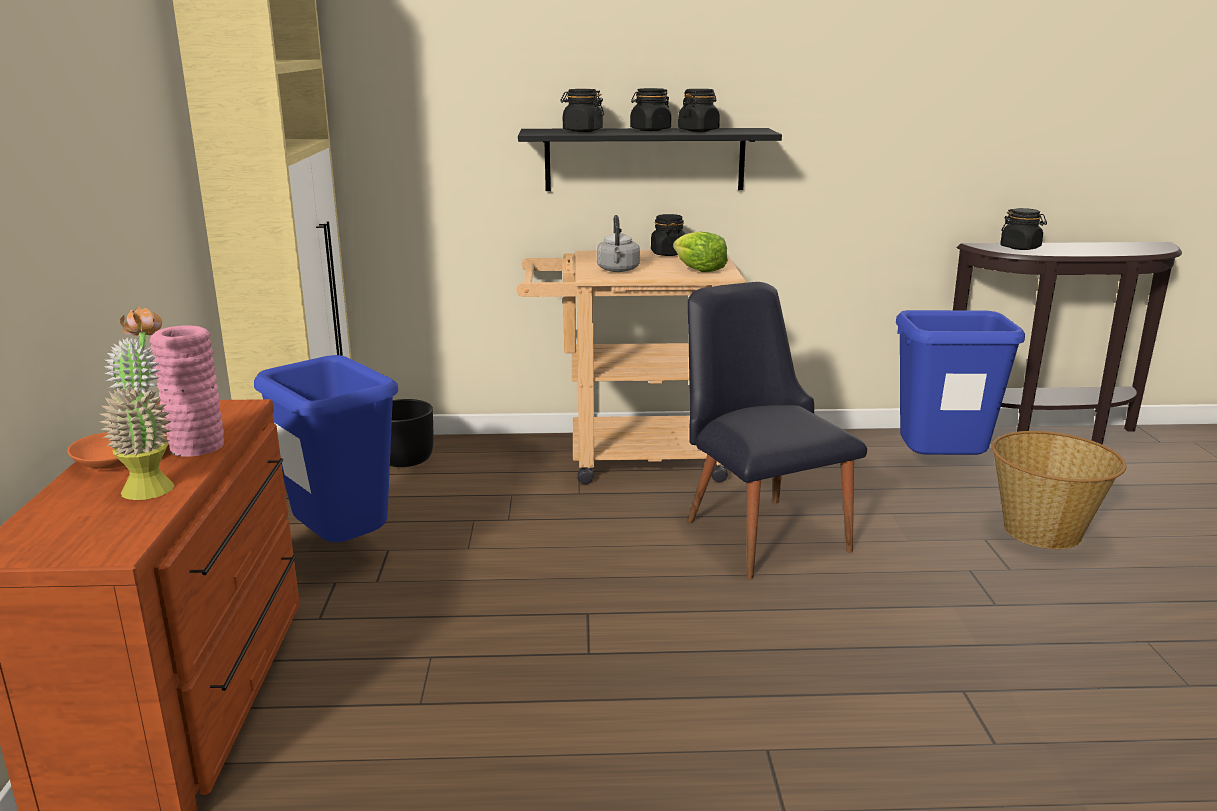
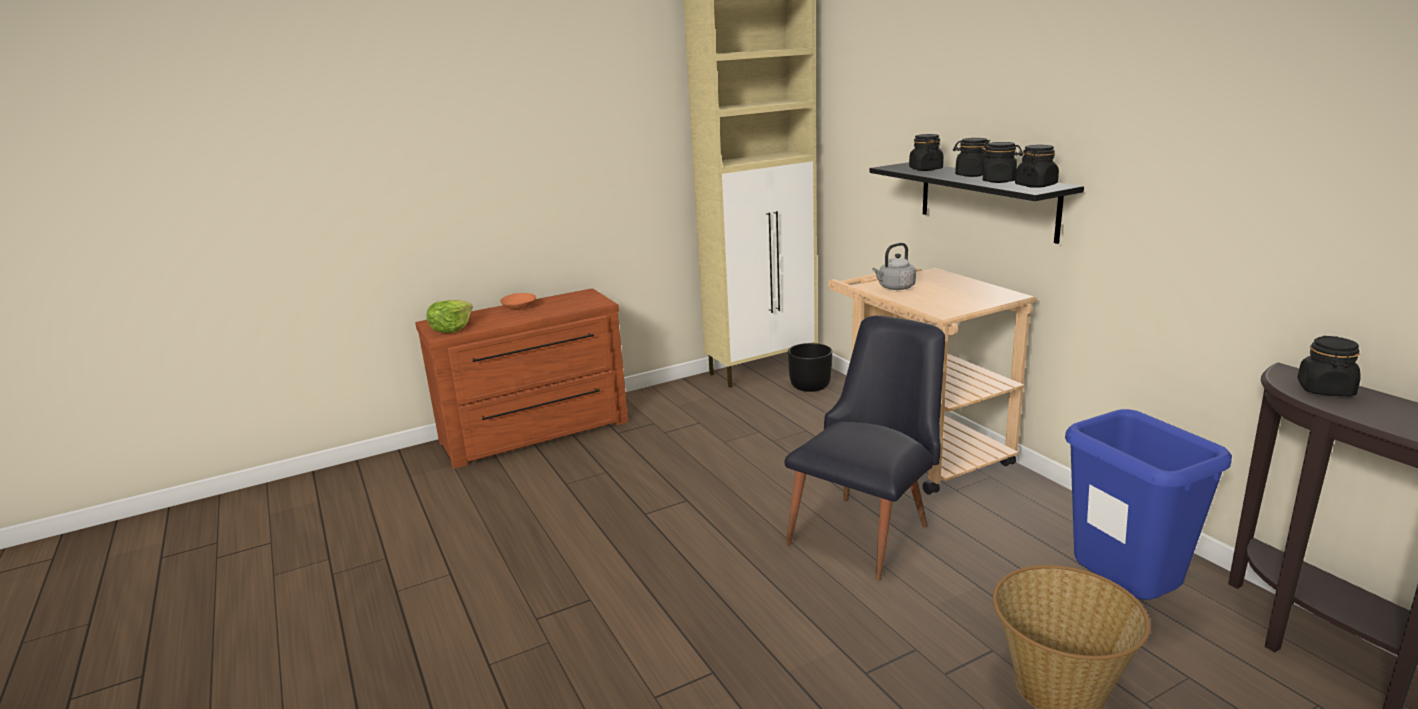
camera: 65 degrees right, 0 degrees up
potted plant [100,307,174,500] -> none
pink vase [150,325,224,457] -> none
blue trash can [254,355,398,542] -> none
black jar [651,214,685,256] -> black jar moved to [1015,145,1059,188]
lettuce [673,232,728,272] -> lettuce moved to [427,300,473,333]

